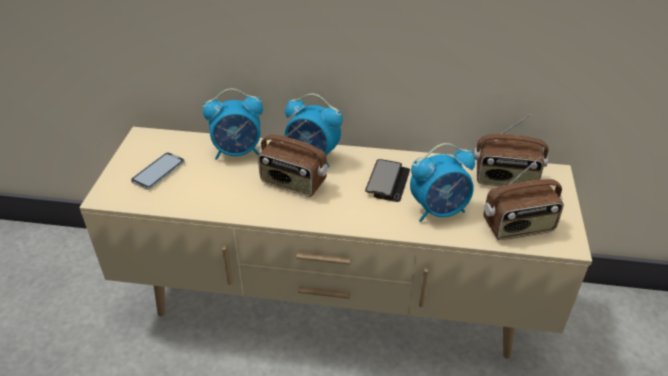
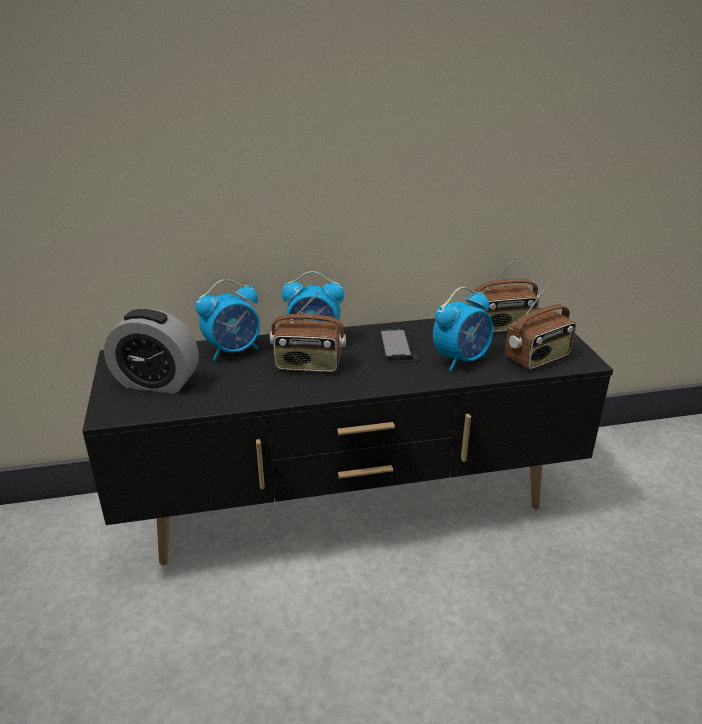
camera: 20 degrees left, 10 degrees down
beige tv stand [79,127,592,359] -> black tv stand [82,308,613,565]
phone [131,152,185,190] -> alarm clock [104,309,199,394]

